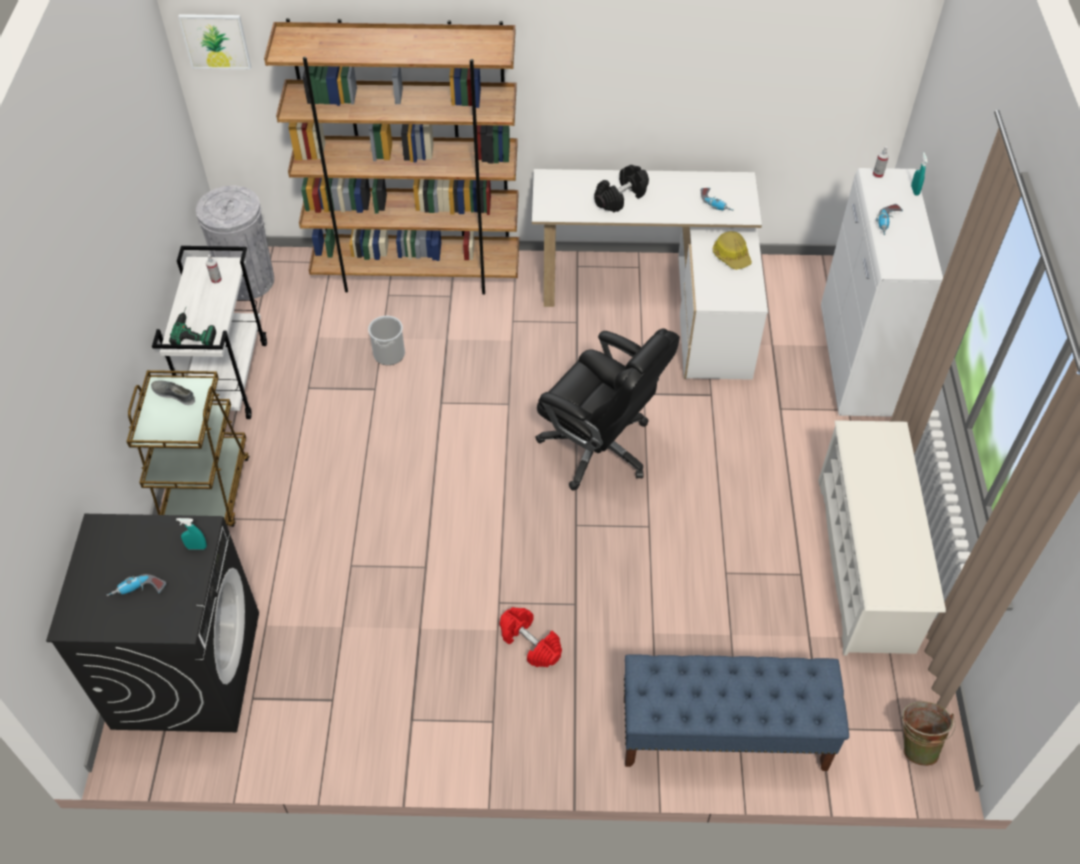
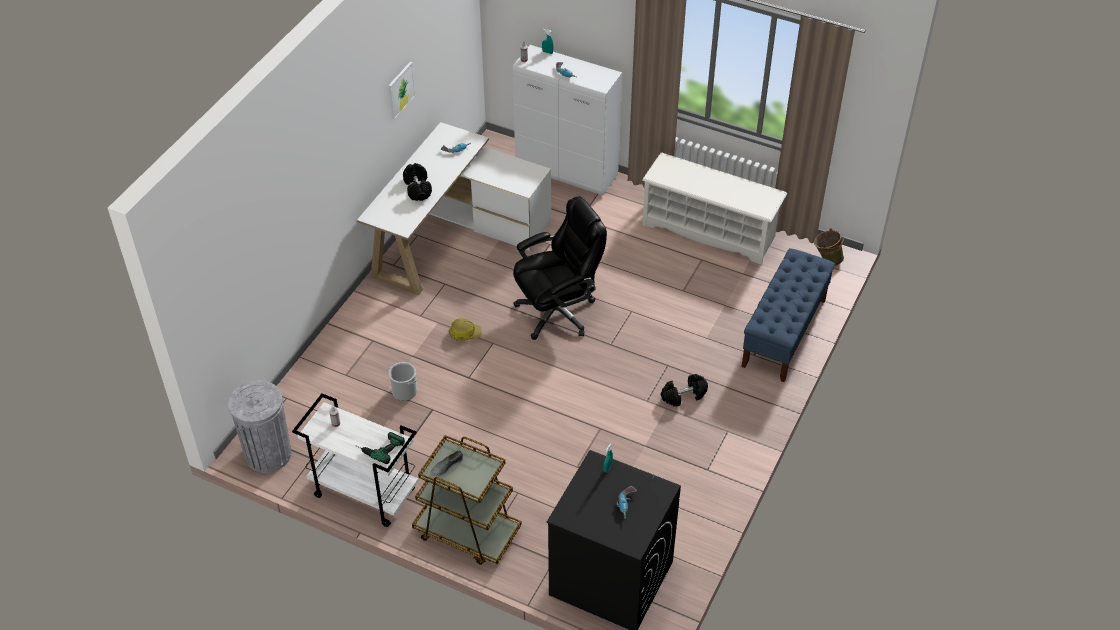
camera: 65 degrees left, 5 degrees down
picture [178,14,251,69] -> picture moved to [388,62,416,119]
brown bookcase [264,18,519,295] -> none
red dumbbell [499,607,562,667] -> black dumbbell [661,374,708,407]
hard hat [713,231,752,270] -> hard hat moved to [449,318,482,341]

